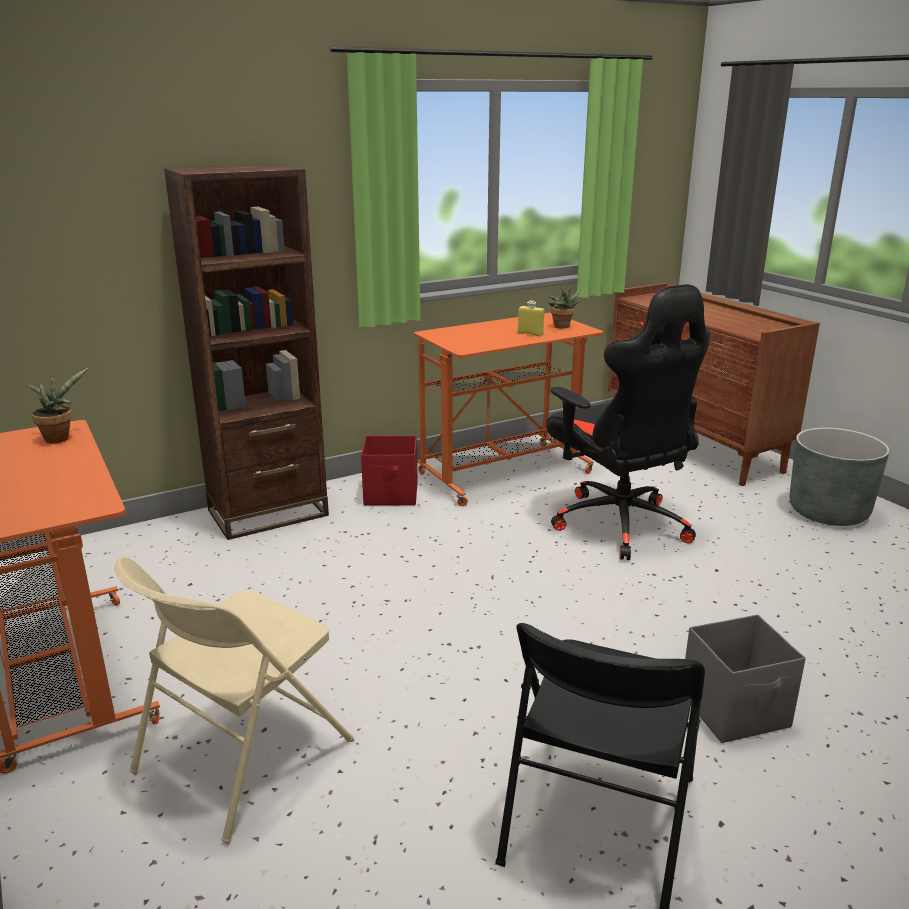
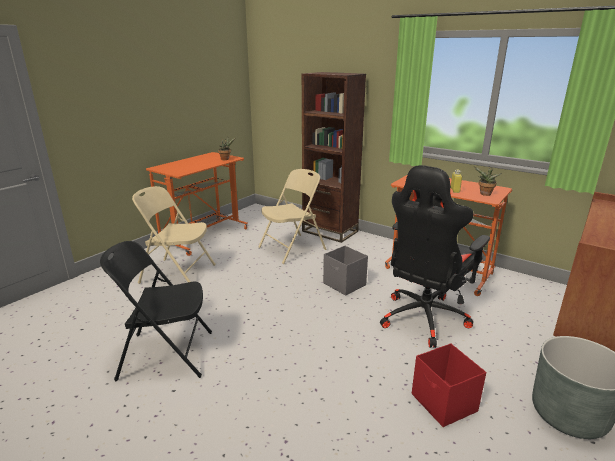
camera: 65 degrees right, 0 degrees up
red storage box [361,436,418,505] -> red storage box moved to [412,343,486,427]
grey storage box [685,614,806,743] -> grey storage box moved to [323,246,368,296]
none -> beige chair [258,169,326,264]

